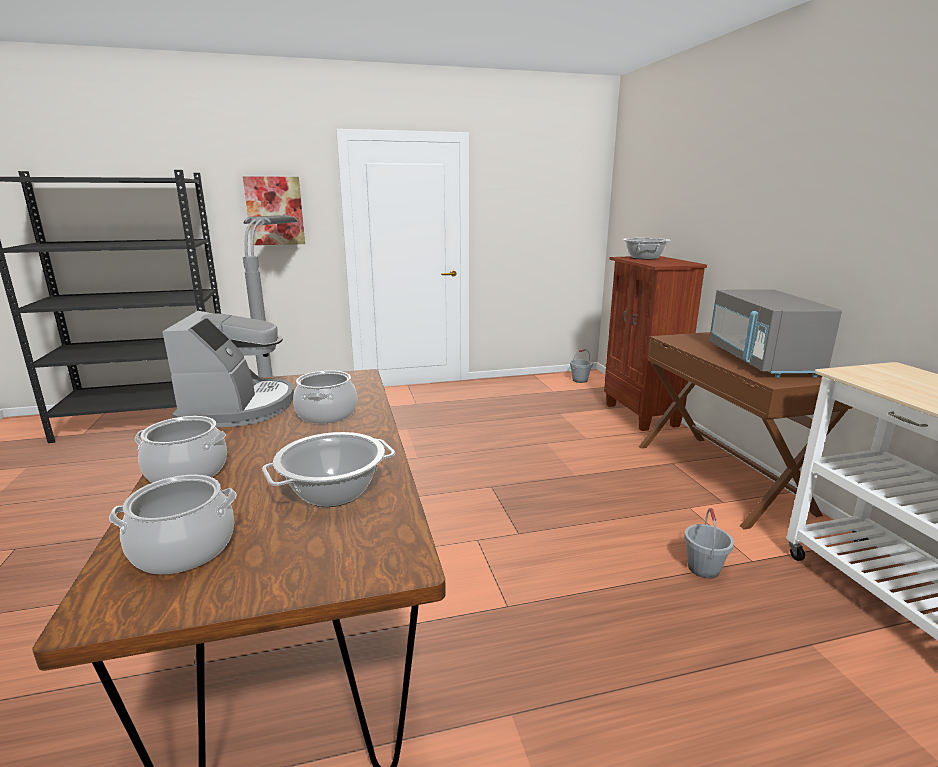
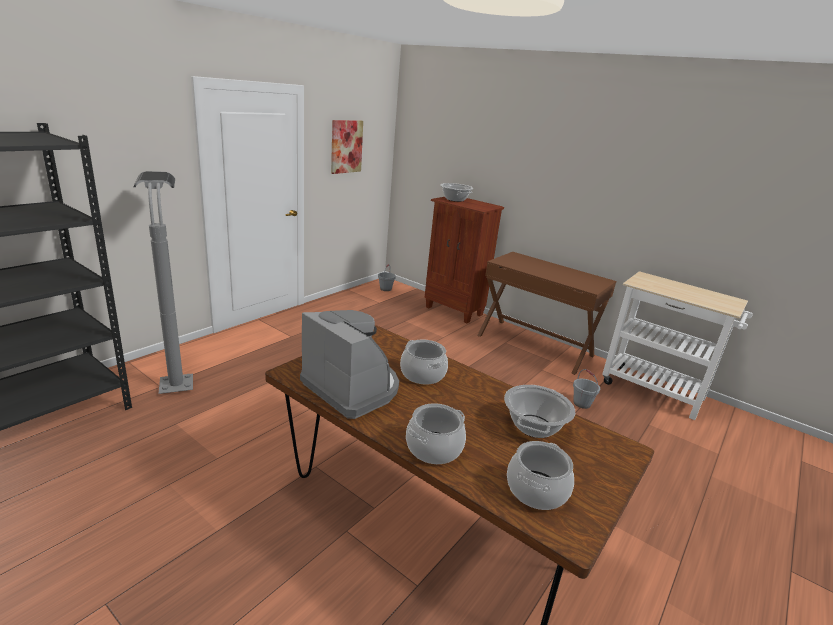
camera: 40 degrees left, 5 degrees up
picture [243,176,305,245] -> picture moved to [331,120,363,174]
grey microwave [709,289,842,378] -> none

